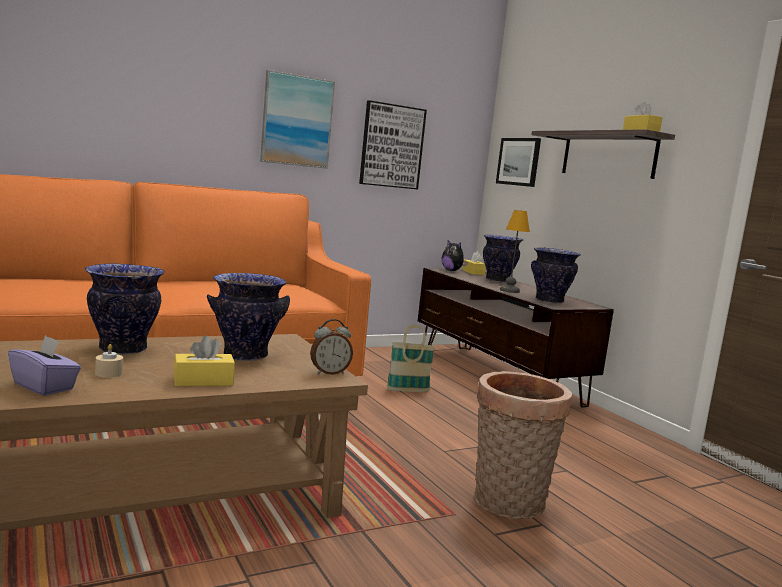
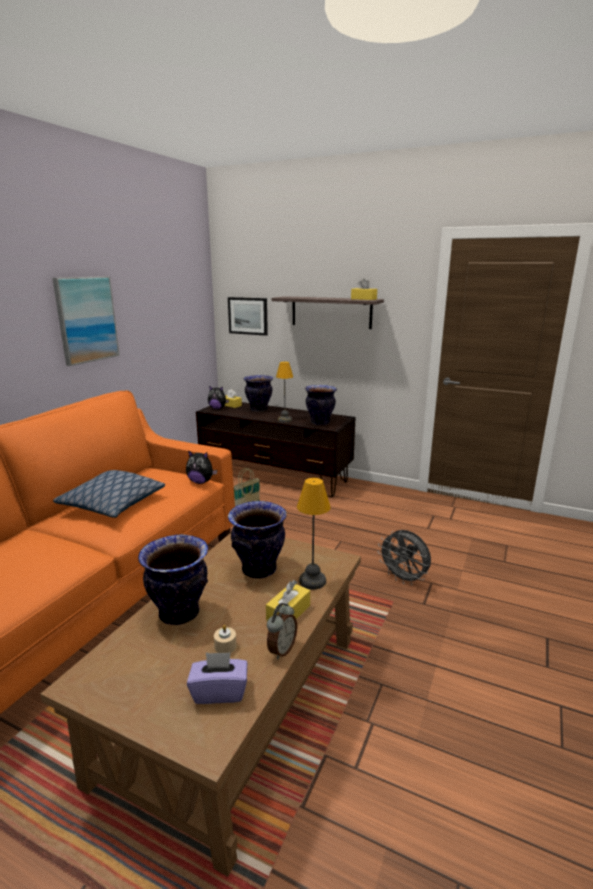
camera: 35 degrees left, 10 degrees up
alarm clock [310,319,353,375] -> alarm clock moved to [267,603,297,659]
picture [359,100,427,189] -> none
basket [475,371,572,519] -> grey fan [378,530,431,585]
none -> pillow [53,470,165,518]
none -> plush toy [186,450,217,484]
none -> table lamp [297,478,330,590]

